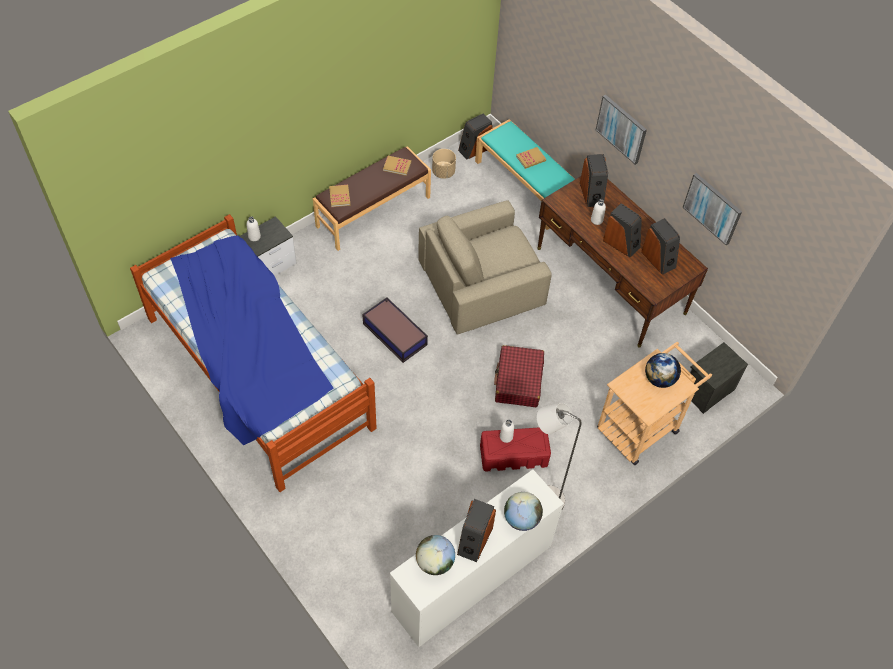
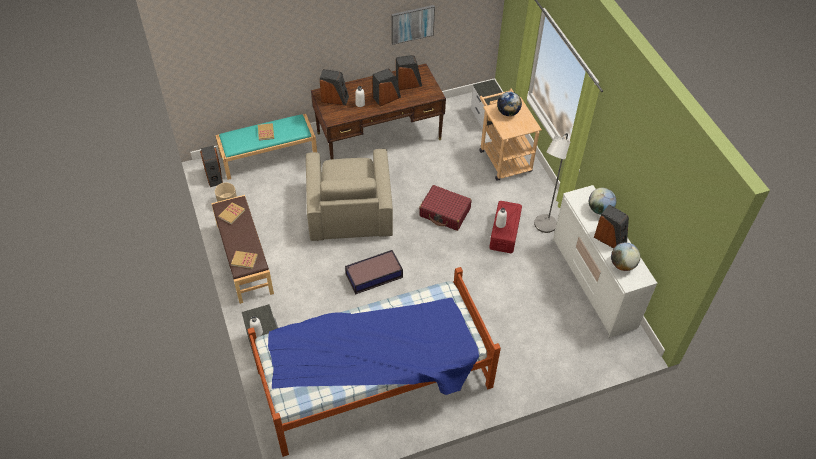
camera: 70 degrees left, 5 degrees down
picture [596,94,647,165] -> none

